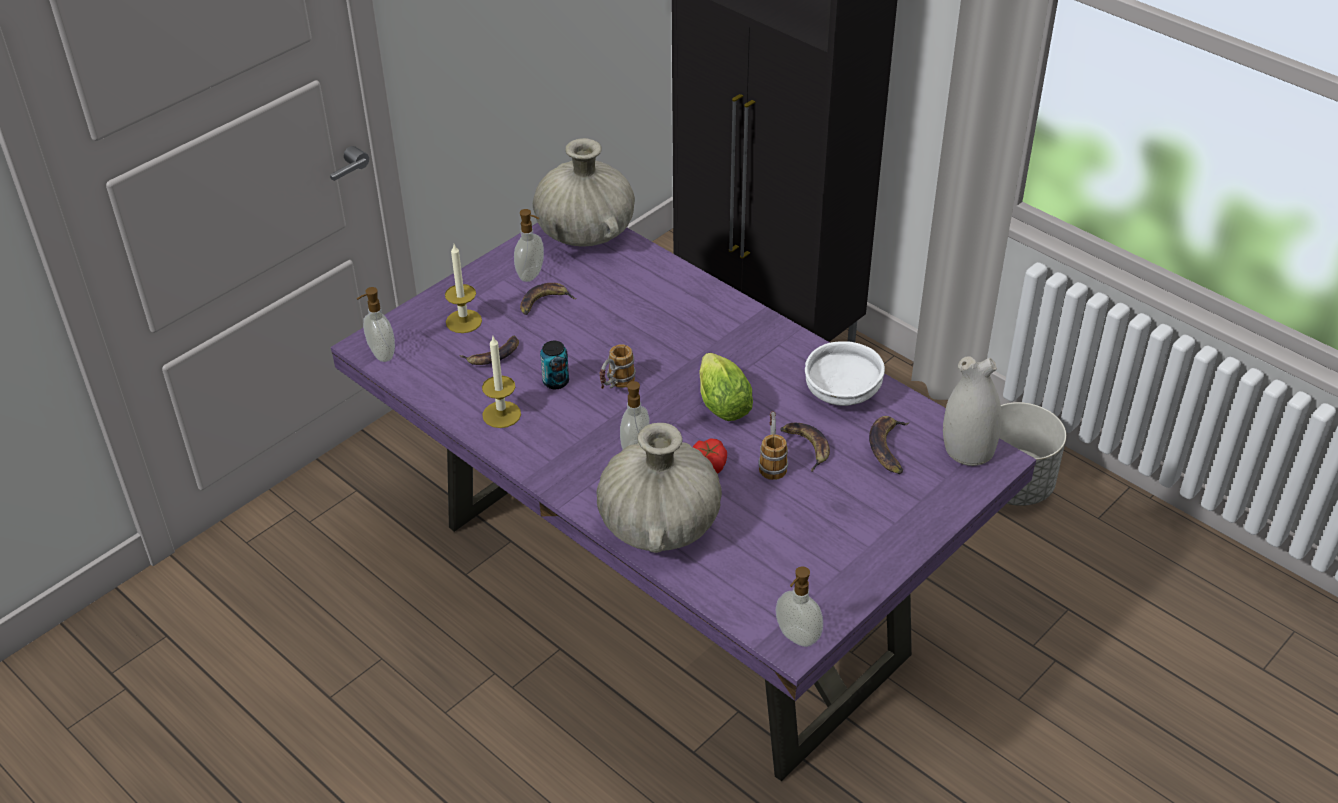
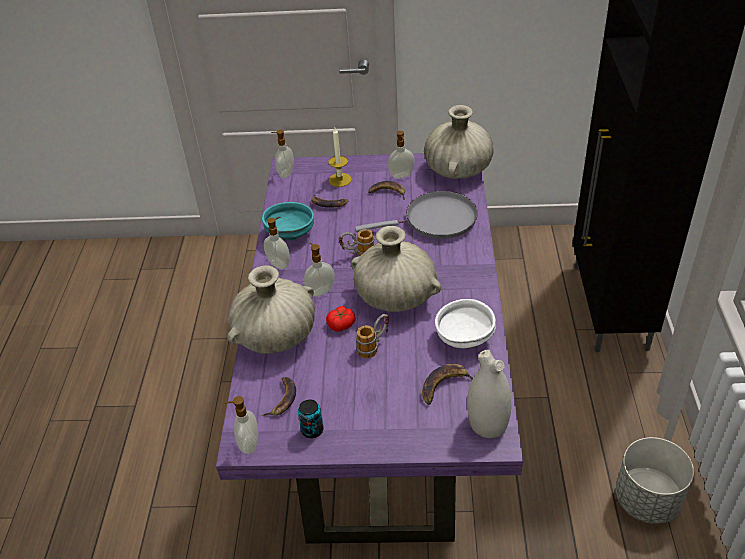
camera: 50 degrees right, 0 degrees up
candle [482,336,521,428] -> turquoise bowl [262,202,314,241]
can [540,341,569,389] -> can moved to [298,399,323,438]
lettuce [699,353,753,421] -> beige vase [351,226,442,312]
banana [780,423,830,472] -> banana moved to [261,377,296,416]
none -> soap dispenser [264,217,290,269]
none -> grey frying pan [355,191,478,239]

